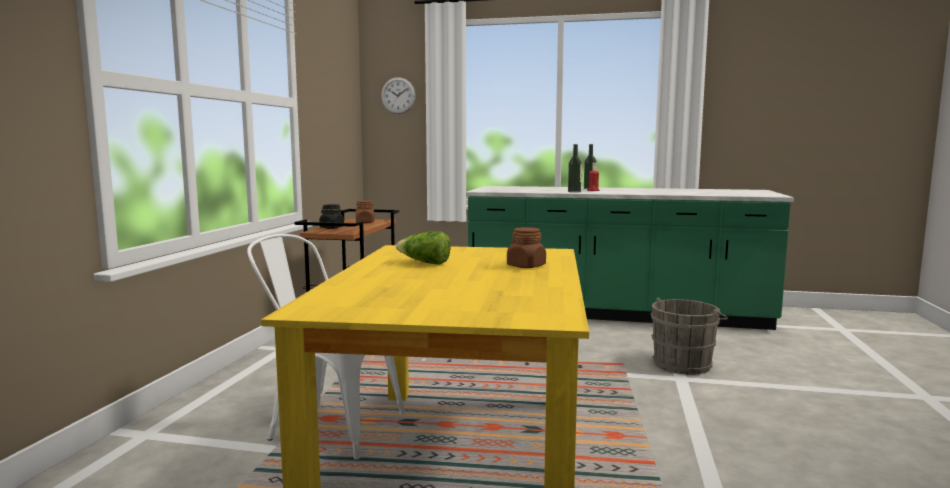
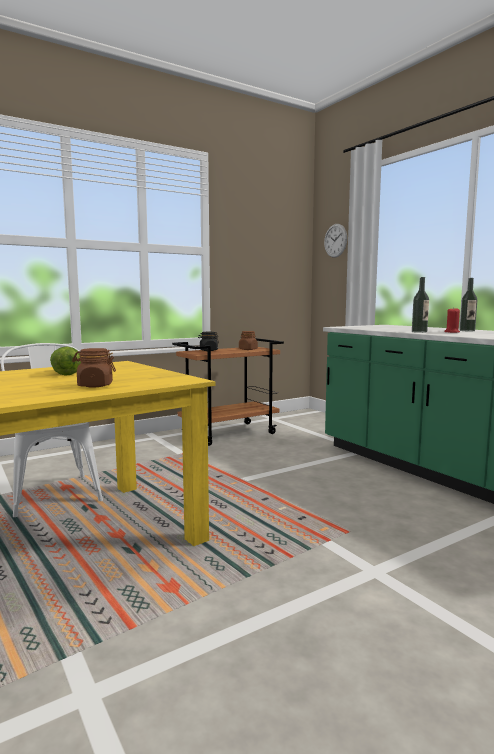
camera: 45 degrees right, 0 degrees up
grey bucket [650,298,728,375] -> none

